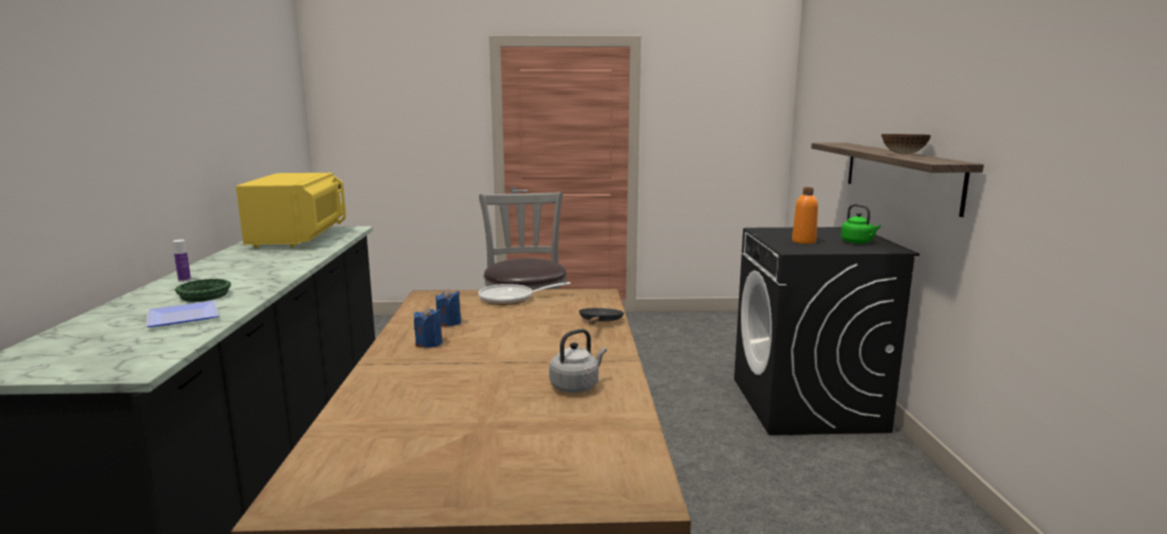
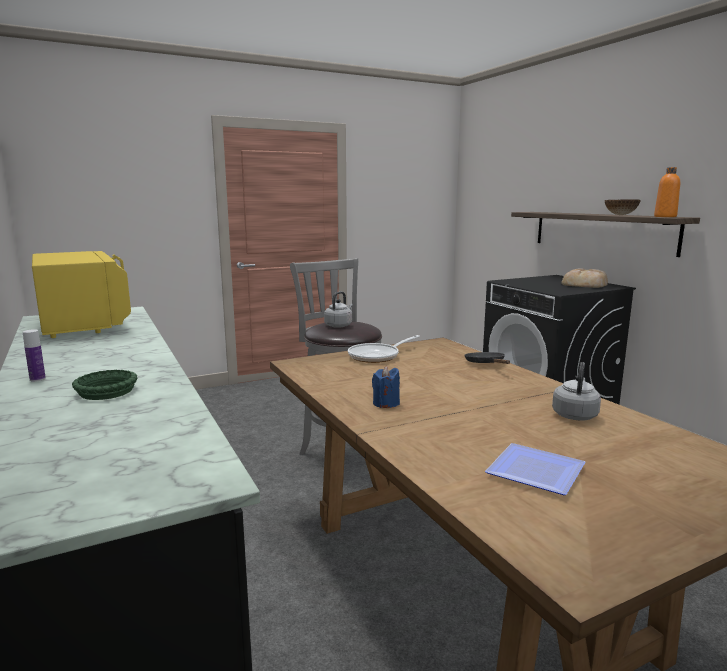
camera: 25 degrees left, 0 degrees up
plate [146,300,219,327] -> plate moved to [485,443,586,495]
blue candle [436,289,461,326] -> none
orange bottle [792,187,818,244] -> orange bottle moved to [654,167,680,217]
green kettle [841,204,881,244] -> bread [561,268,608,288]
none -> grey kettle [324,291,353,328]

